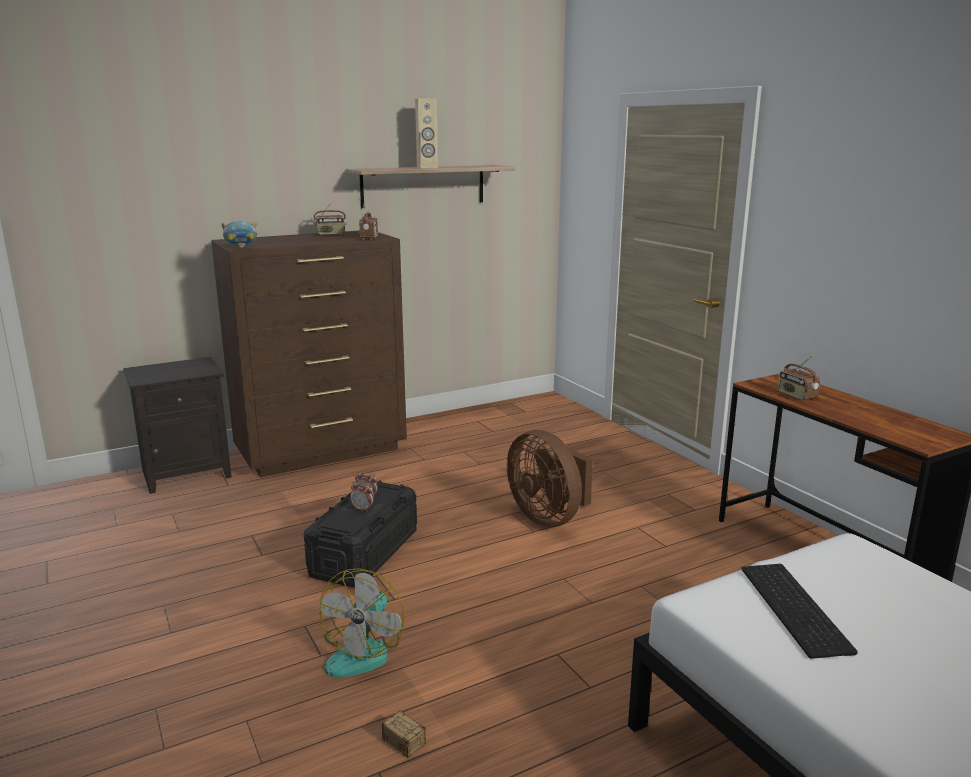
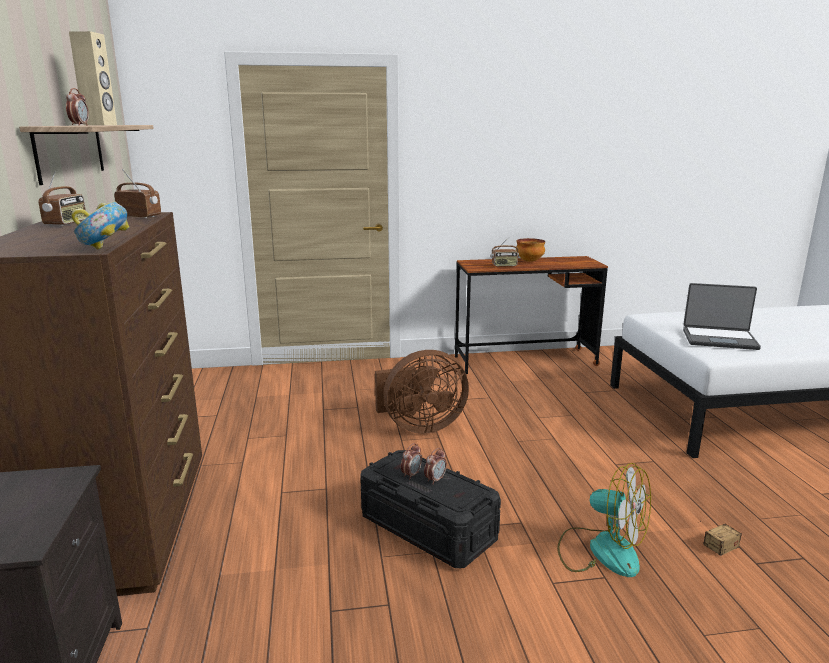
camera: 70 degrees left, 0 degrees up
keyboard [741,564,858,659] -> laptop [683,283,761,350]
none -> alarm clock [66,88,89,126]
none -> bowl [516,238,545,262]

